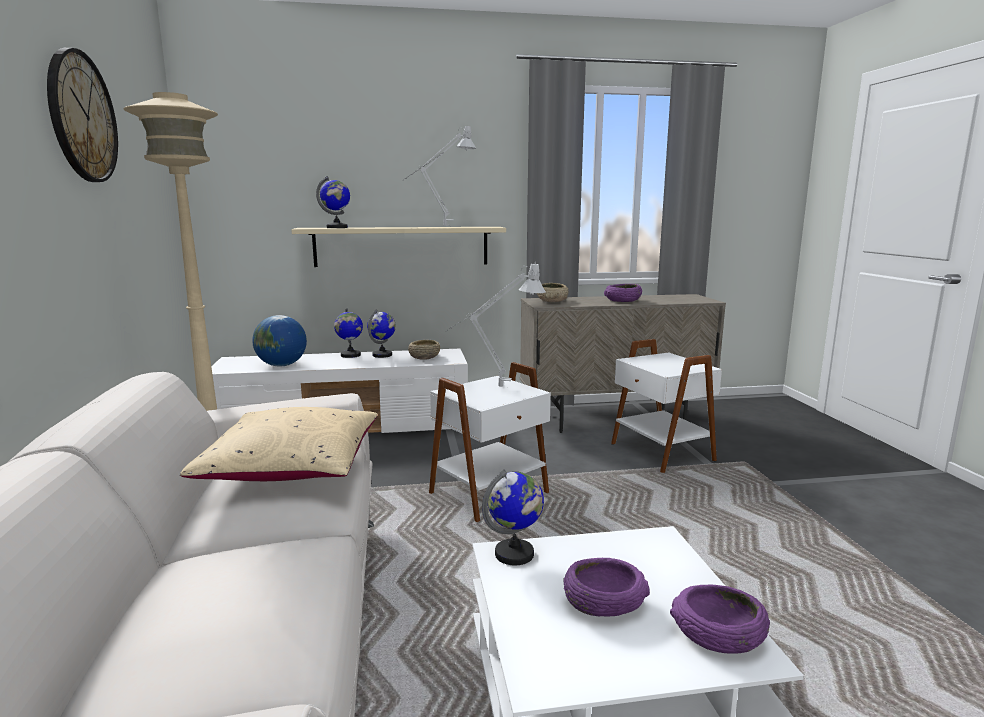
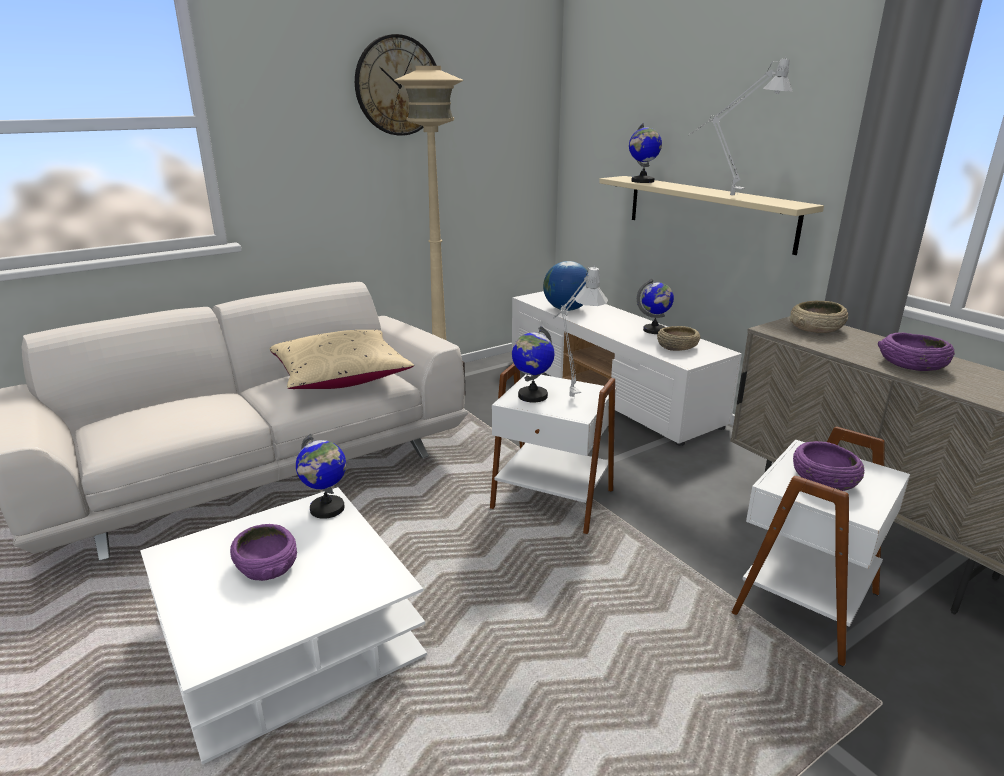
camera: 65 degrees right, 10 degrees up
globe [334,308,363,358] -> globe moved to [512,326,554,402]
purple bowl [670,585,770,653] -> purple bowl moved to [793,441,864,491]

